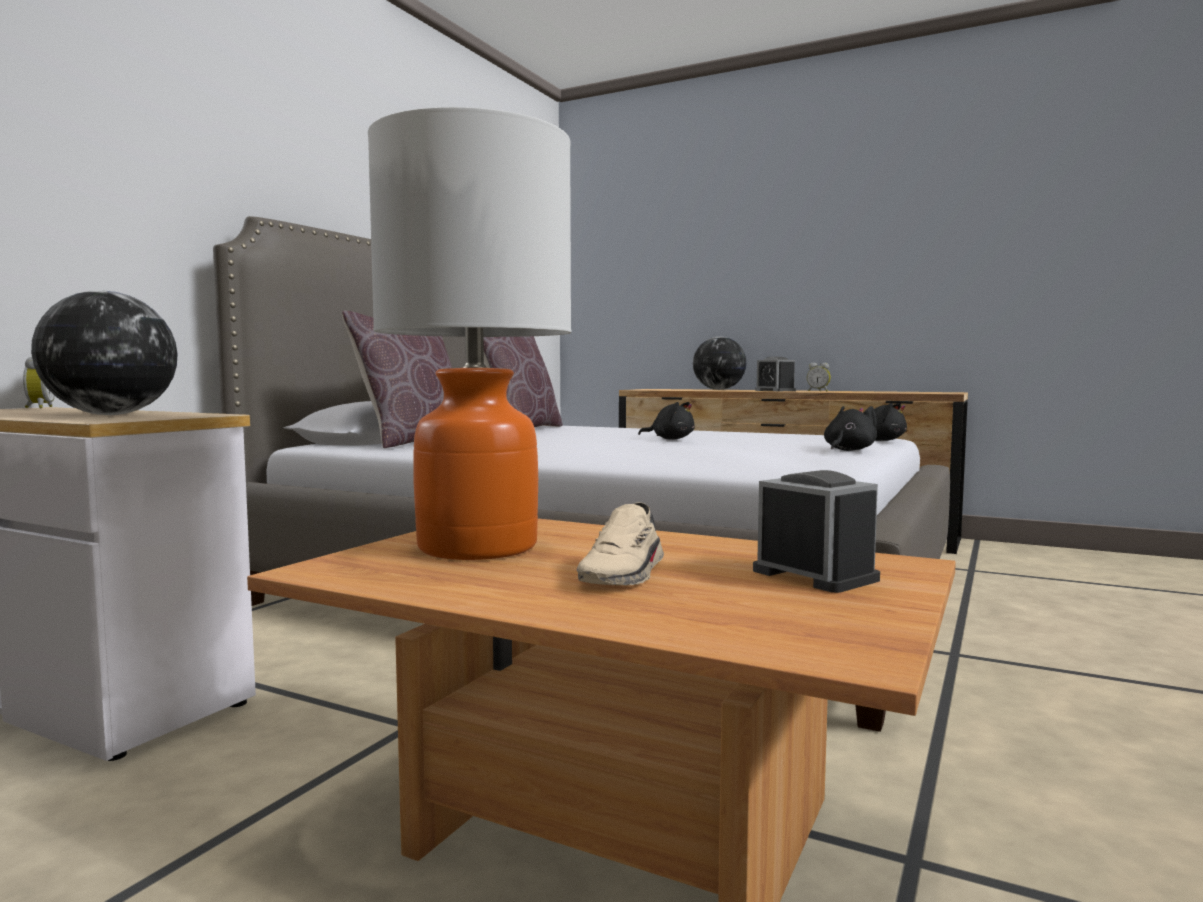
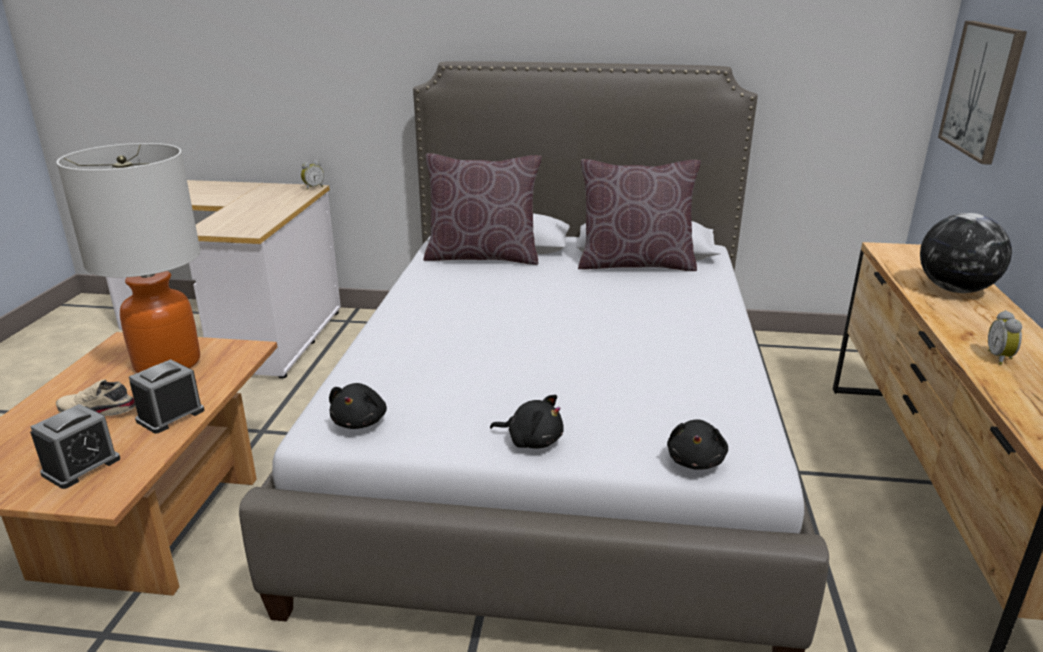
camera: 70 degrees right, 20 degrees up
globe [31,291,178,415] -> none
black plush toy [638,402,695,439] -> black plush toy moved to [329,383,387,429]
alarm clock [755,357,796,391] -> alarm clock moved to [129,359,204,434]
none -> picture [938,21,1027,165]

